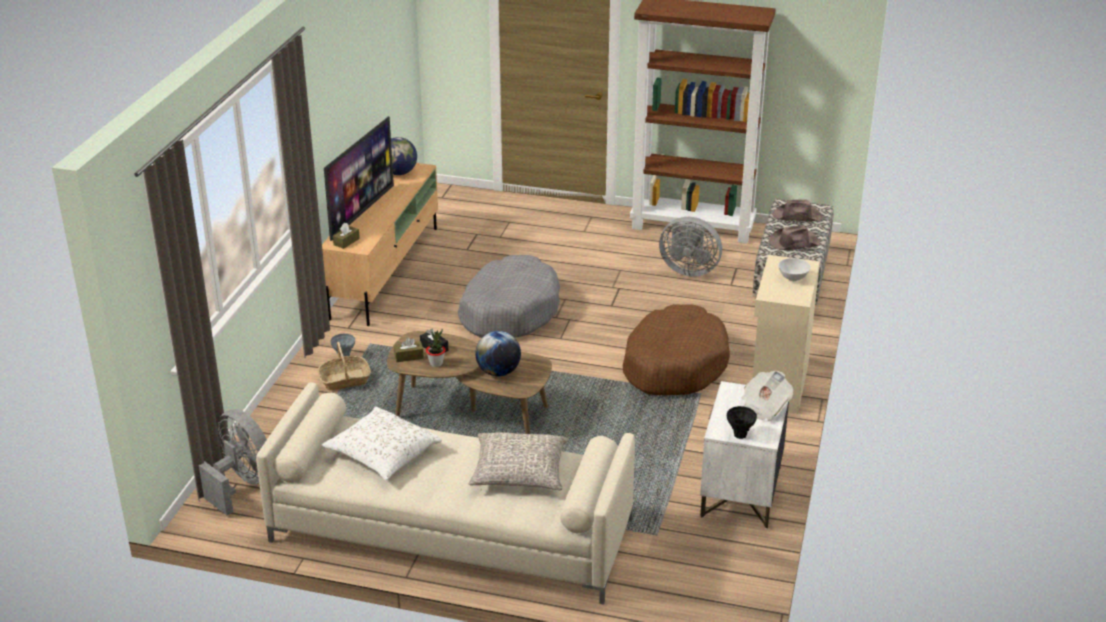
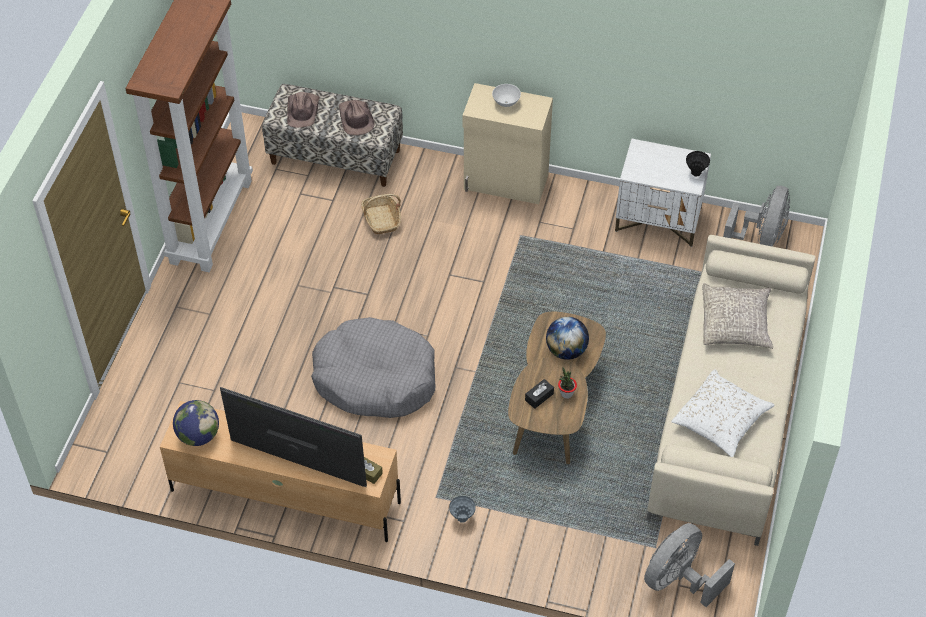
camera: 90 degrees left, 20 degrees up
basket [317,342,371,390] -> basket moved to [361,194,401,234]
brown tissue box [394,337,424,362] -> none
brown dog bed [623,304,730,395] -> none
grey fan [659,217,722,277] -> grey fan moved to [723,186,790,247]
newspaper [742,371,793,421] -> none

